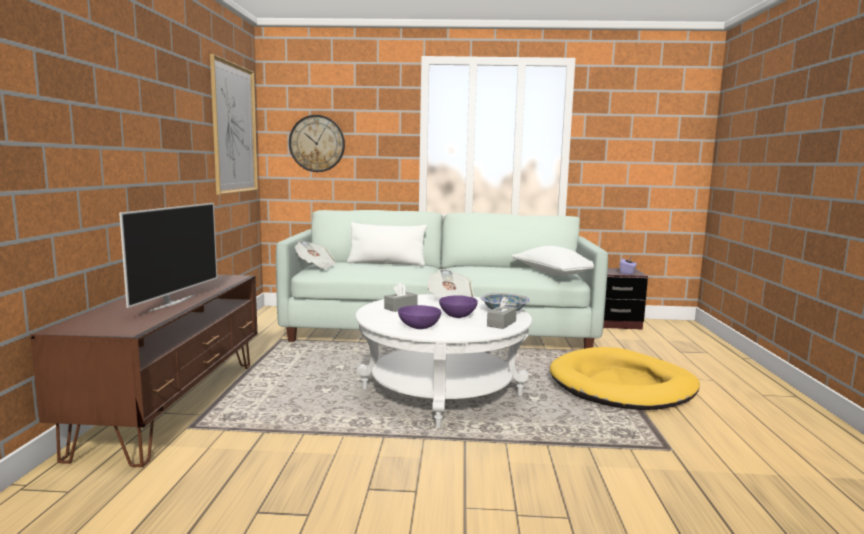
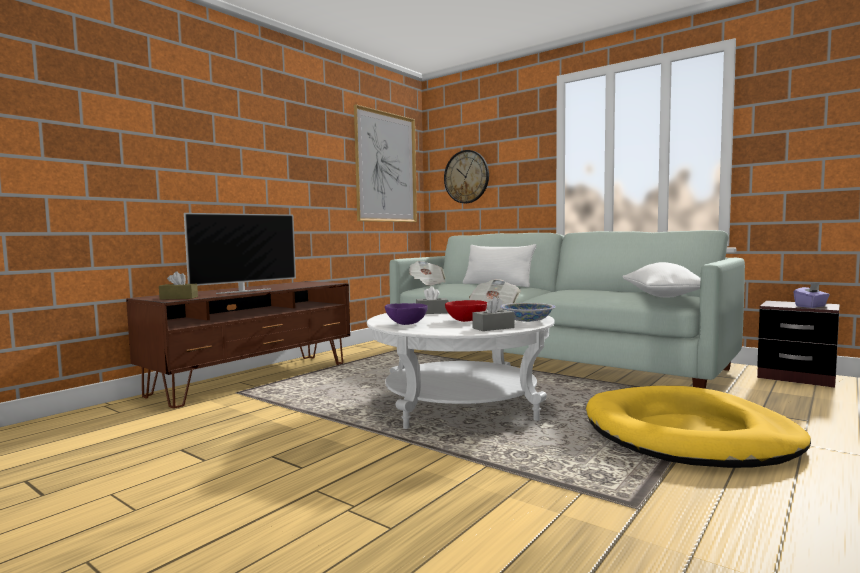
camera: 35 degrees right, 5 degrees down
purple bowl [439,295,478,318] -> red bowl [445,300,488,322]
none -> brown tissue box [159,272,198,300]

